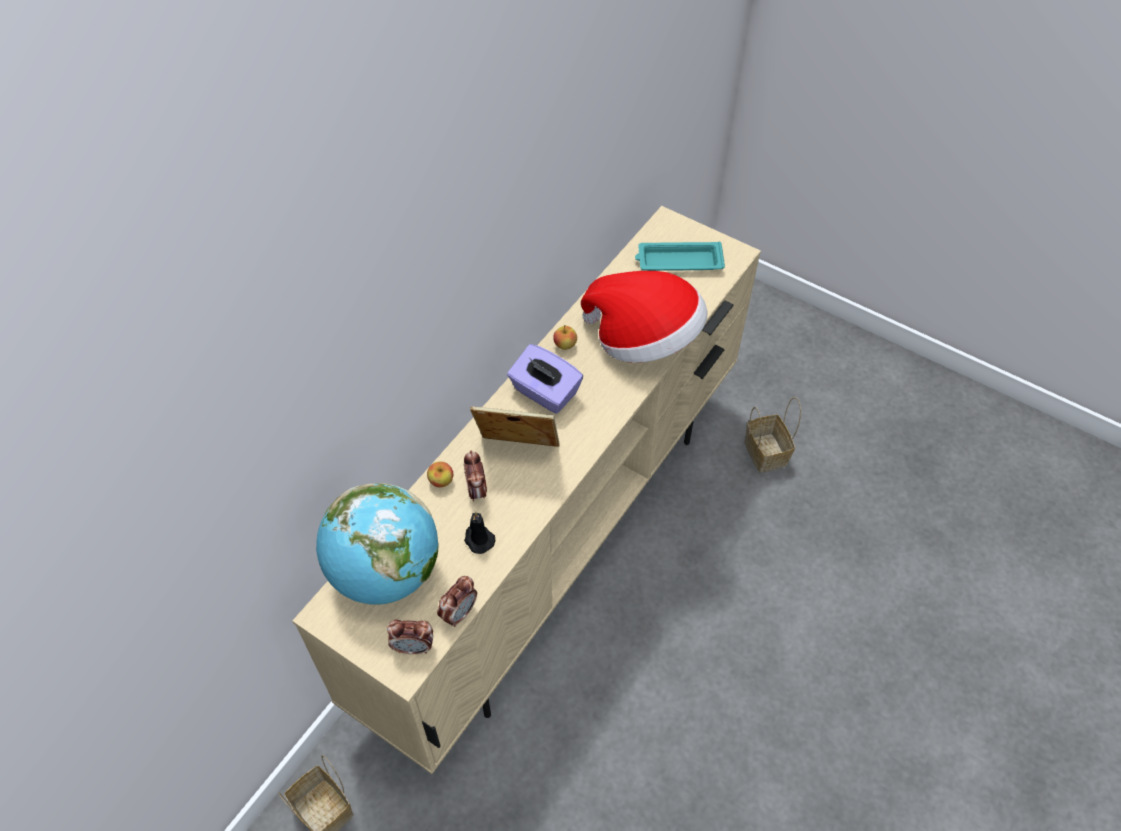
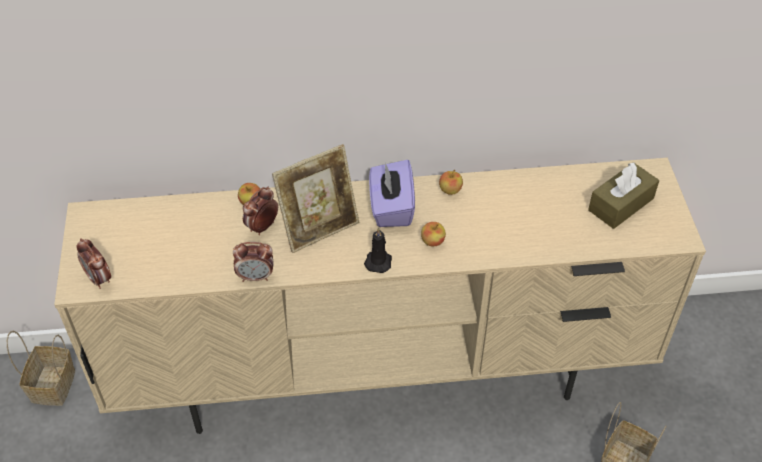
camera: 50 degrees right, 5 degrees down
globe [316,483,438,605] -> none
alarm clock [437,576,477,627] -> alarm clock moved to [233,242,274,282]
black candle [464,512,495,554] -> black candle moved to [364,227,392,273]
picture frame [470,406,560,447] -> picture frame turned 90 degrees clockwise [272,144,359,253]
hat [581,271,708,363] -> none
turquoise tray [635,241,725,271] -> brown tissue box [588,162,659,229]
none -> apple [421,222,446,246]

